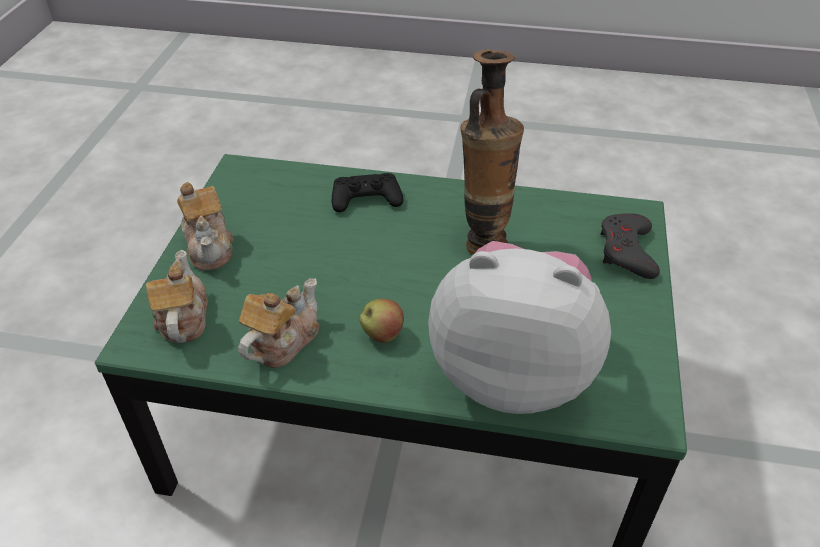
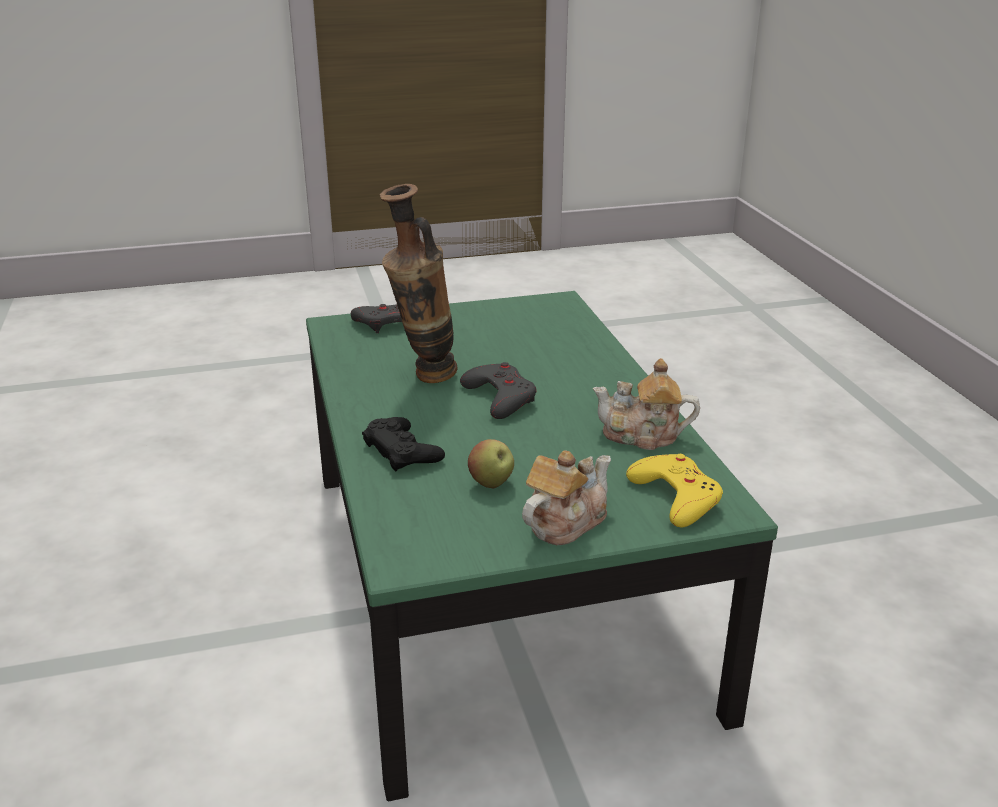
camera: 115 degrees left, 15 degrees down
teapot [146,250,208,343] -> yellow game controller [626,454,723,527]
apple [359,299,404,343] -> apple moved to [468,439,514,488]
plush toy [428,241,611,414] -> none
none -> grey game controller [460,362,537,419]

